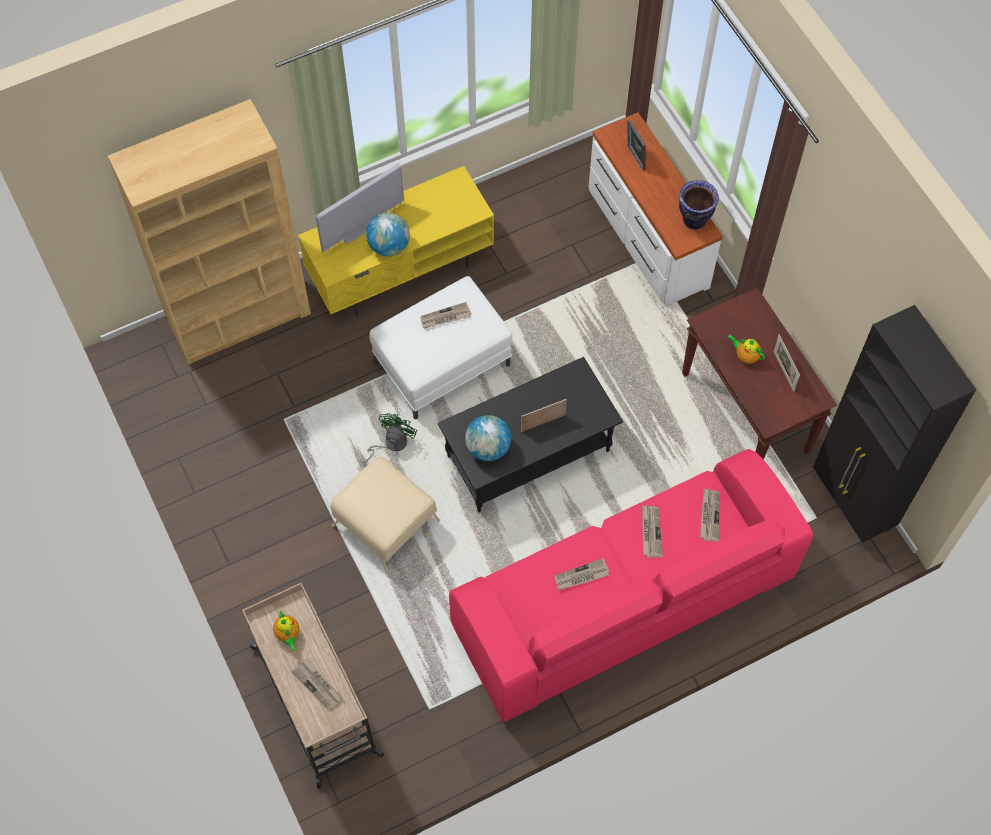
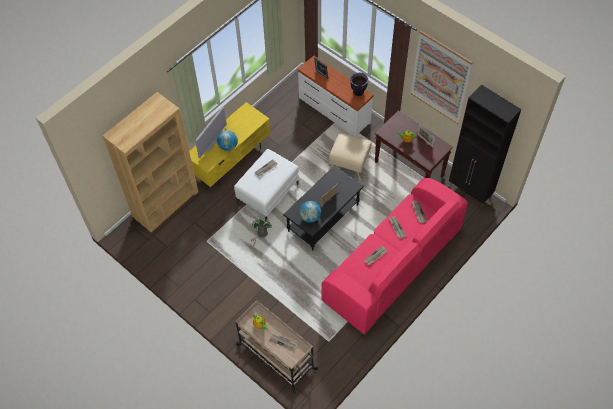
camera: 20 degrees left, 5 degrees down
beige ottoman [331,456,440,574] -> beige ottoman moved to [328,132,371,180]
none -> picture [410,30,473,124]

